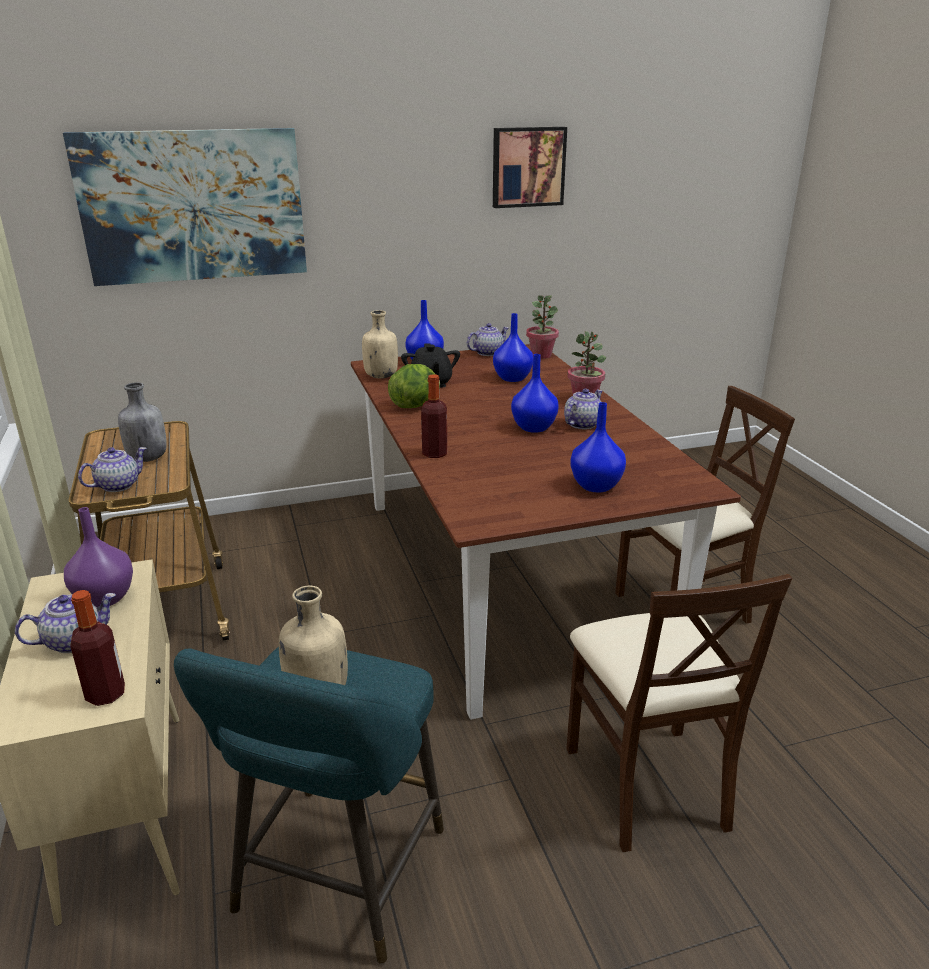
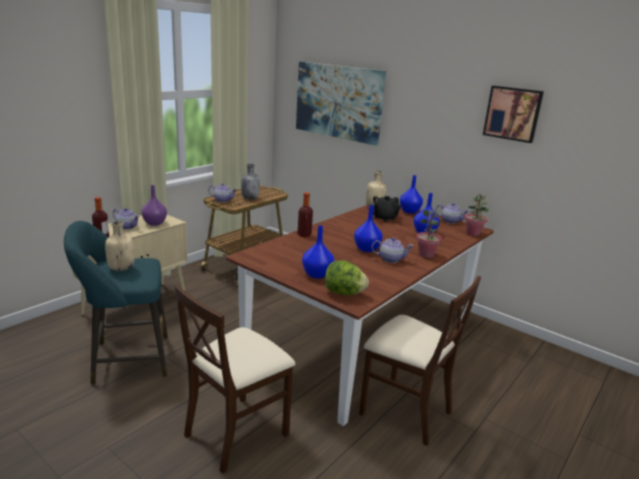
camera: 55 degrees right, 5 degrees down
lettuce [388,364,440,408] -> lettuce moved to [325,260,369,295]

